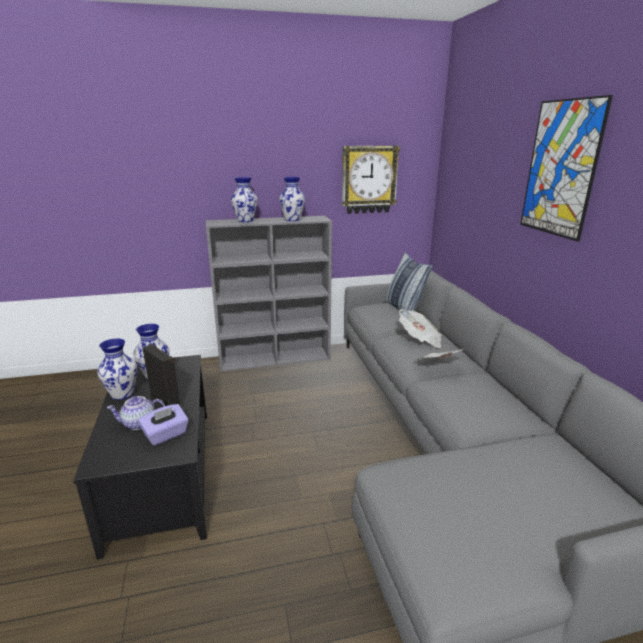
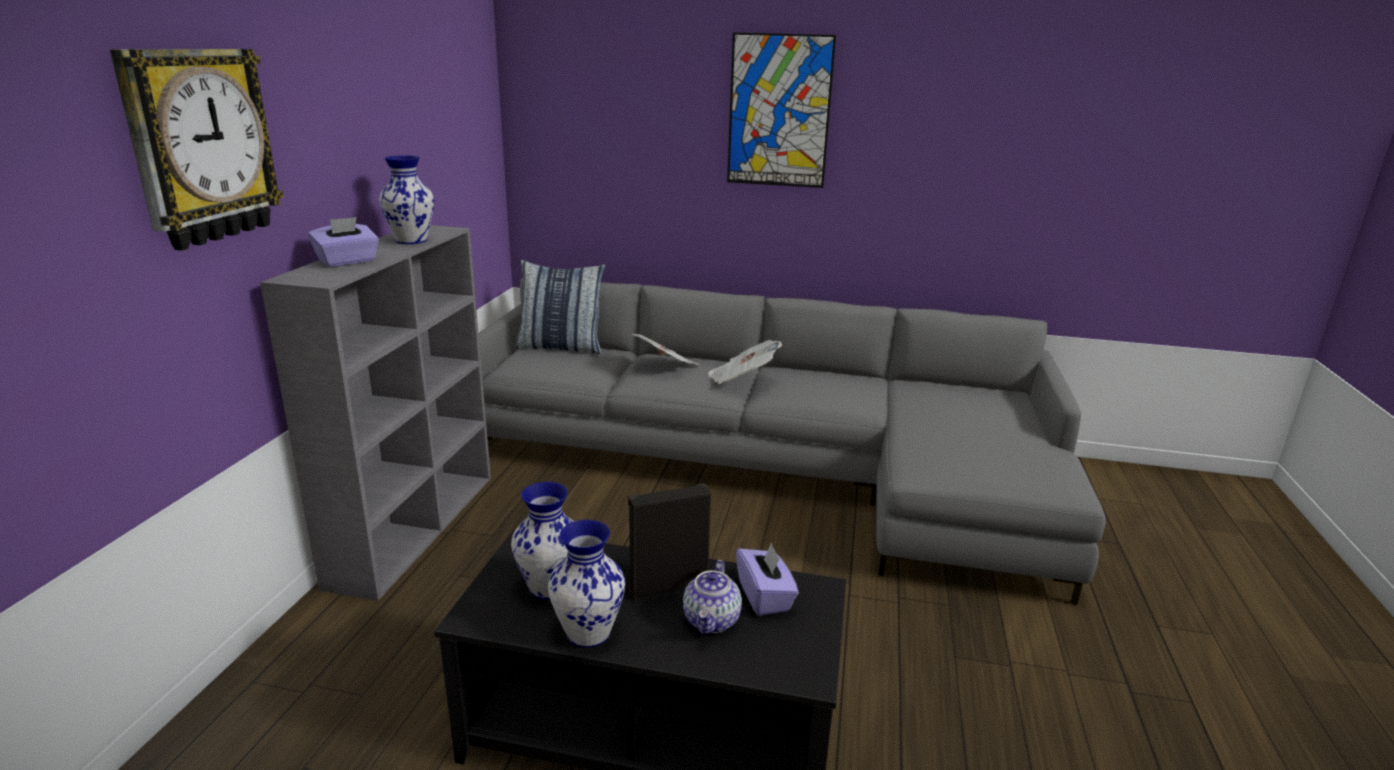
camera: 65 degrees left, 0 degrees up
vase [231,177,258,222] -> purple tissue box [308,217,379,267]
wall clock [342,146,400,214] -> wall clock moved to [110,49,284,251]

